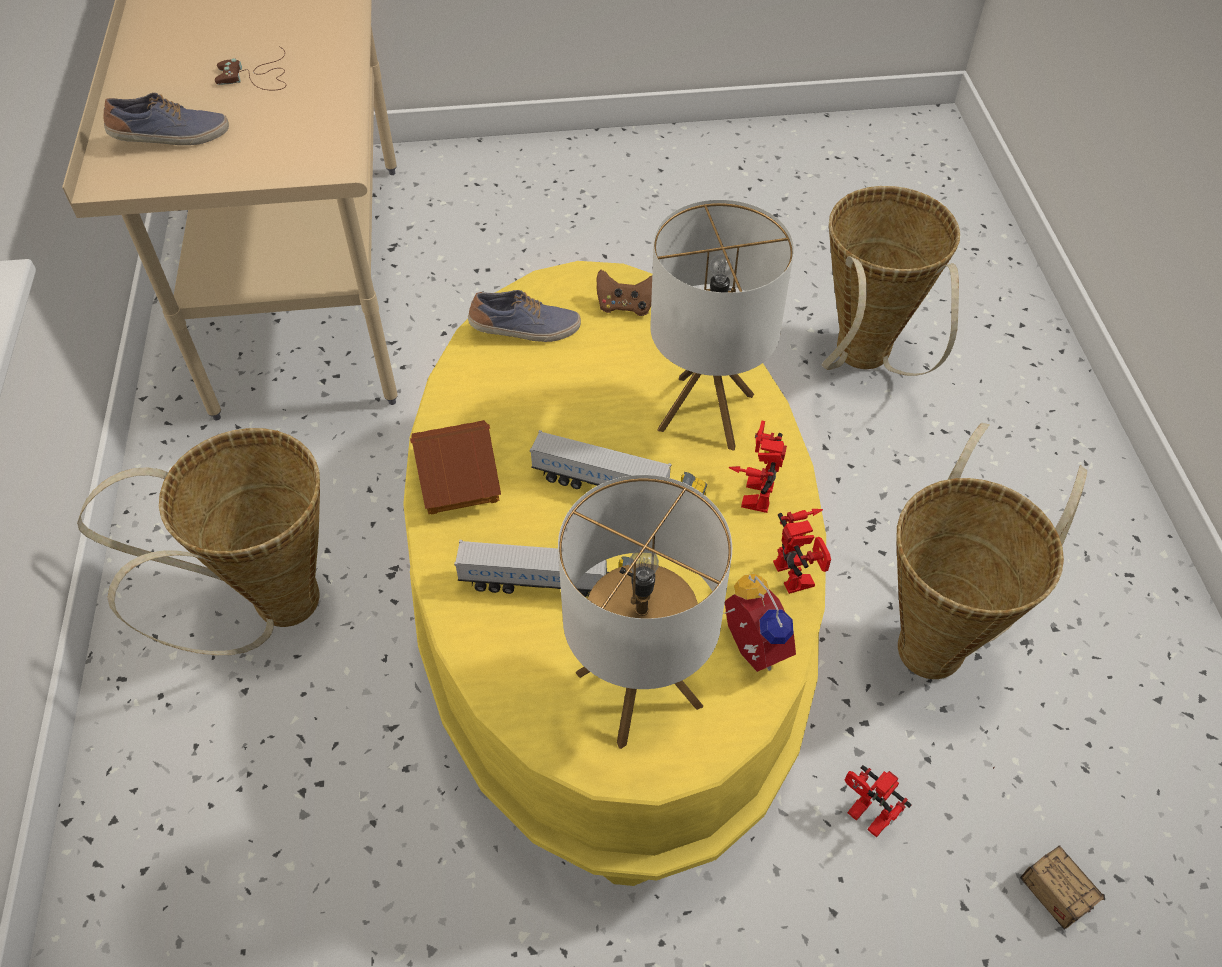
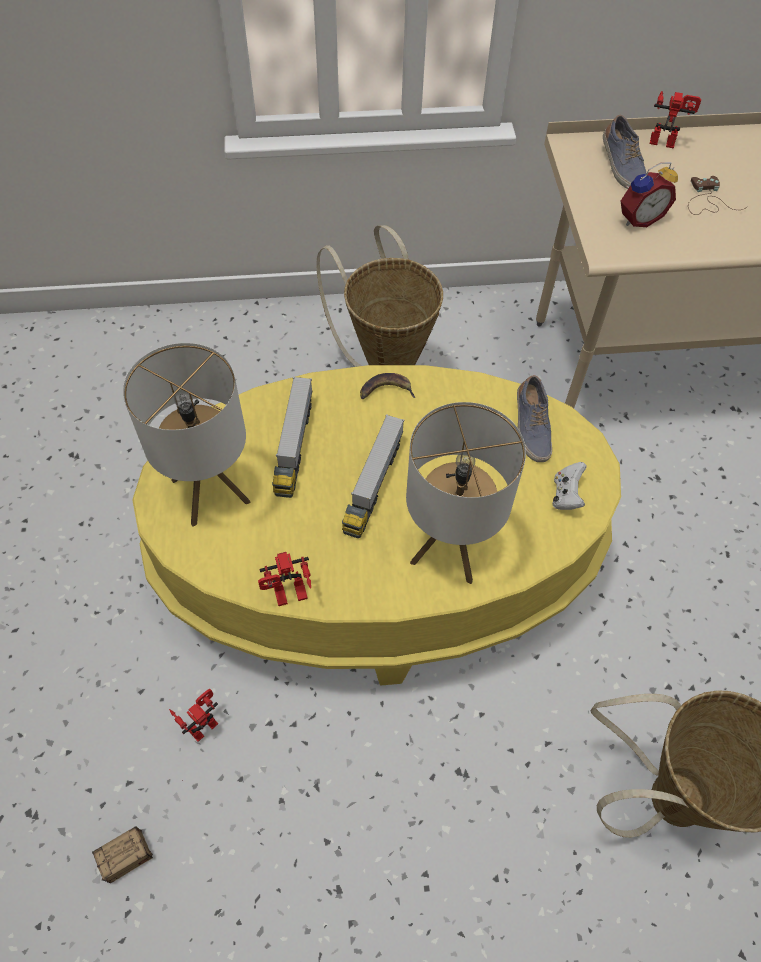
camera: 90 degrees right, 5 degrees up
toy house [410,420,501,514] -> banana [360,373,416,399]
brown game controller [597,270,652,316] -> white game controller [552,462,587,510]
alarm clock [723,574,796,672] -> alarm clock moved to [620,162,678,227]
toy robot [729,421,787,513] -> toy robot moved to [650,91,701,149]
basket [896,423,1087,679] -> none

